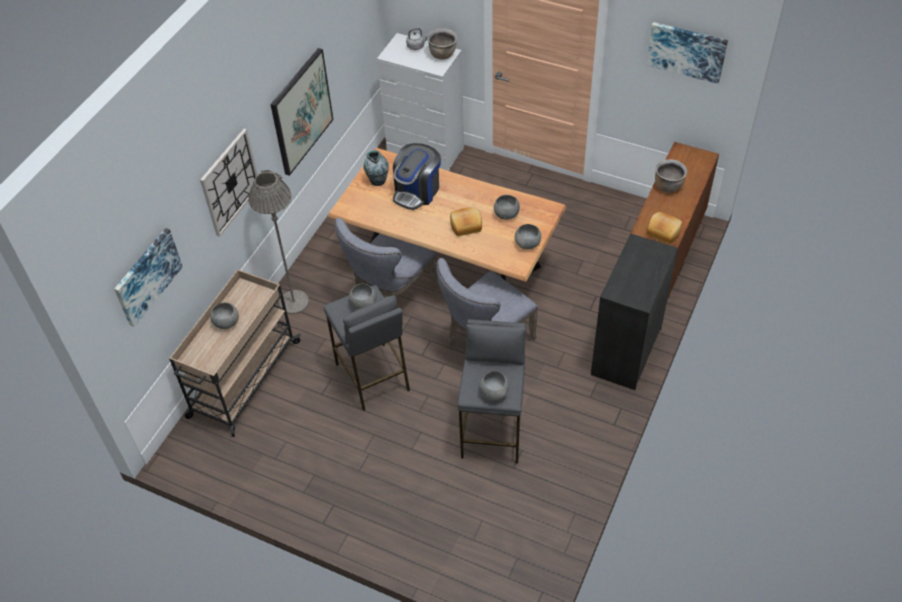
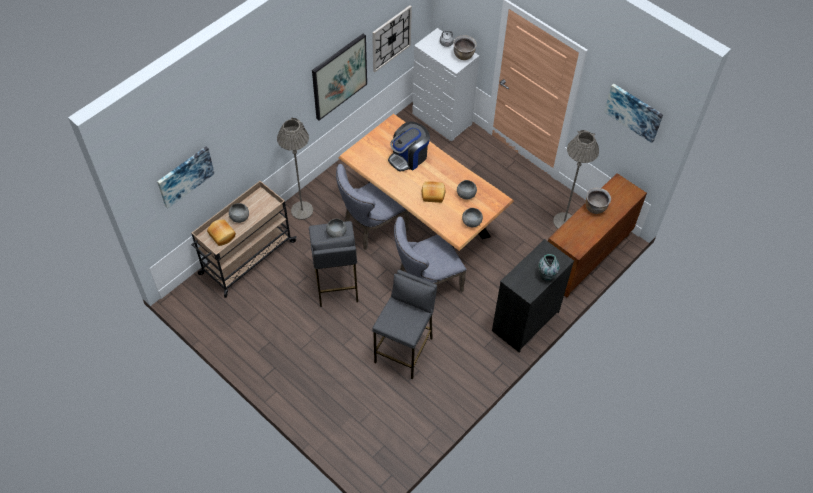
camera: 15 degrees right, 5 degrees up
wall clock [200,129,258,237] -> wall clock moved to [372,5,412,72]
vase [364,150,389,186] -> vase moved to [538,254,560,281]
grey bowl [479,371,509,401] -> none
bread [647,212,683,244] -> bread moved to [207,219,236,246]
none -> grey floor lamp [553,130,599,229]

